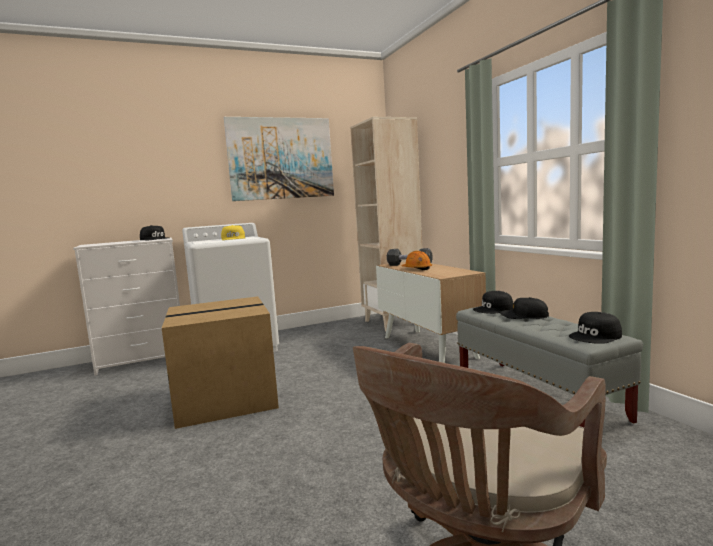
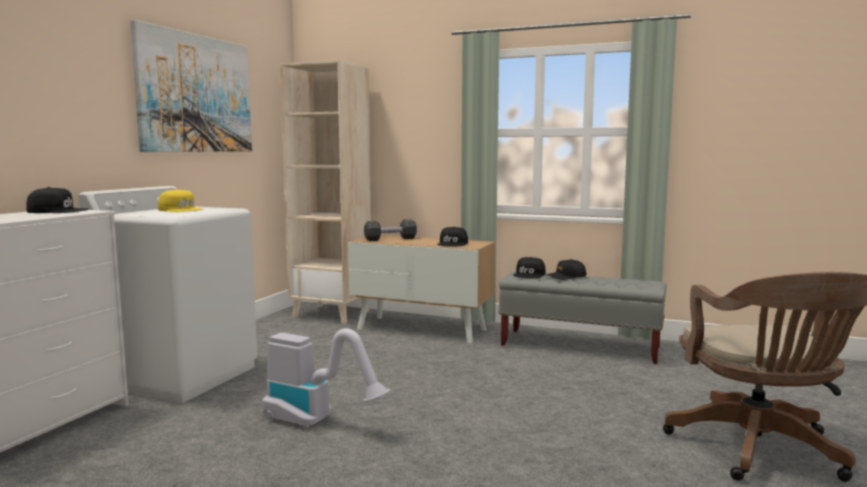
camera: 45 degrees left, 0 degrees up
cardboard box [162,296,279,429] -> vacuum cleaner [262,328,391,429]
orange hard hat [401,251,432,270] -> none
black cap [569,312,622,344] -> black cap moved to [437,227,468,246]

